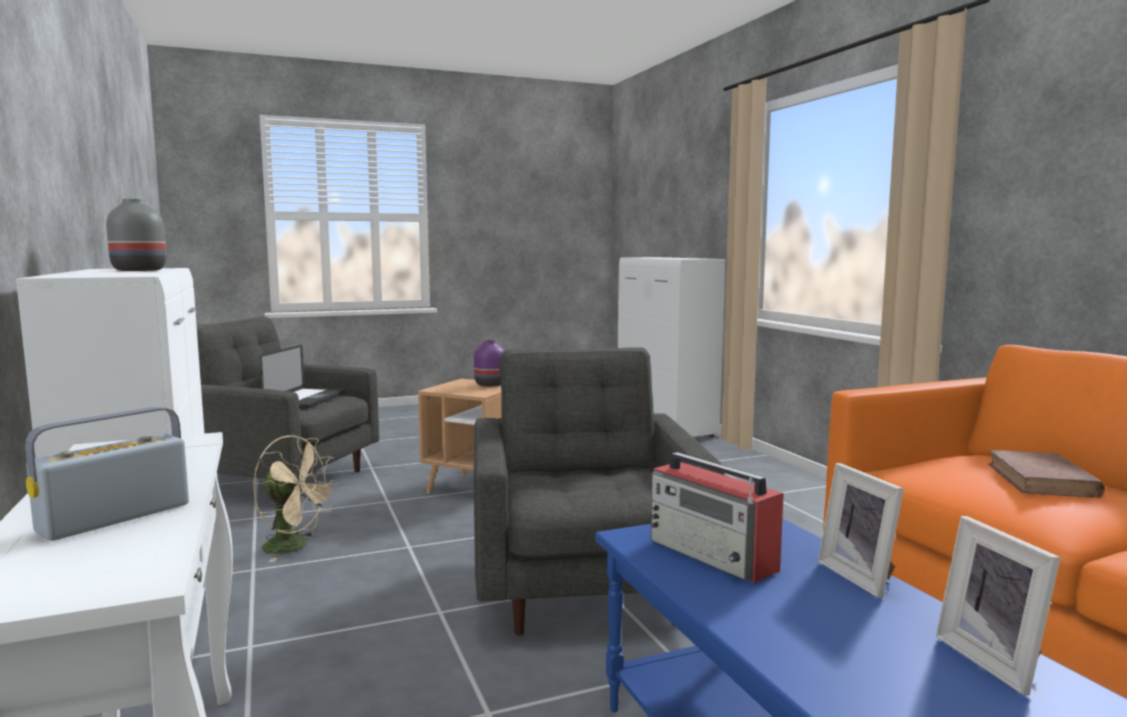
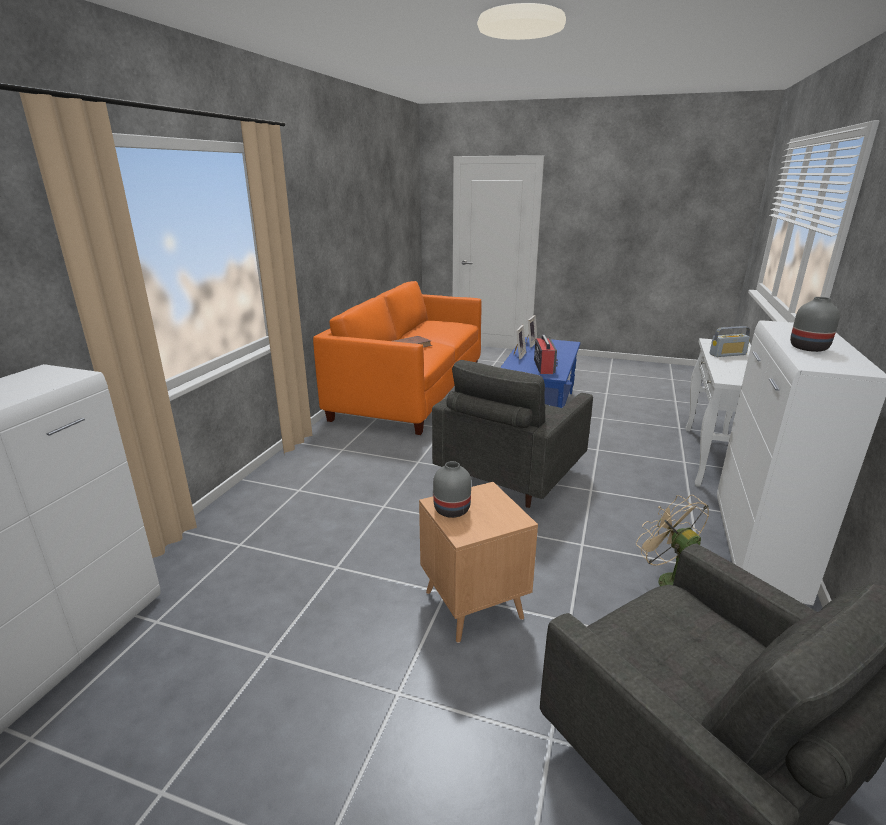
camera: 140 degrees left, 15 degrees up
laptop [260,345,344,408] -> none
purple vase [474,340,504,387] -> grey vase [433,461,471,518]

